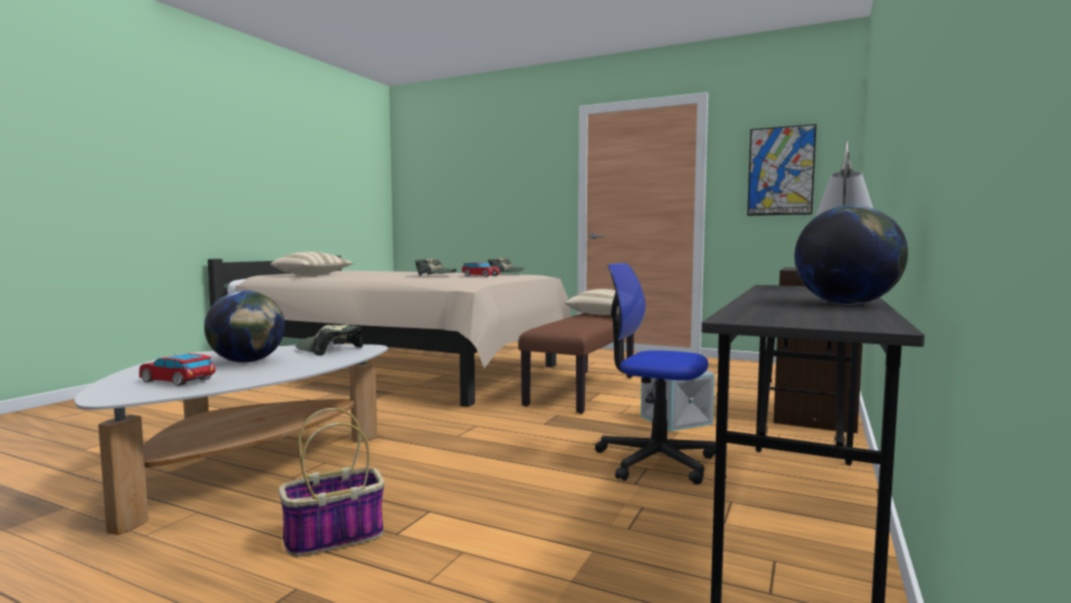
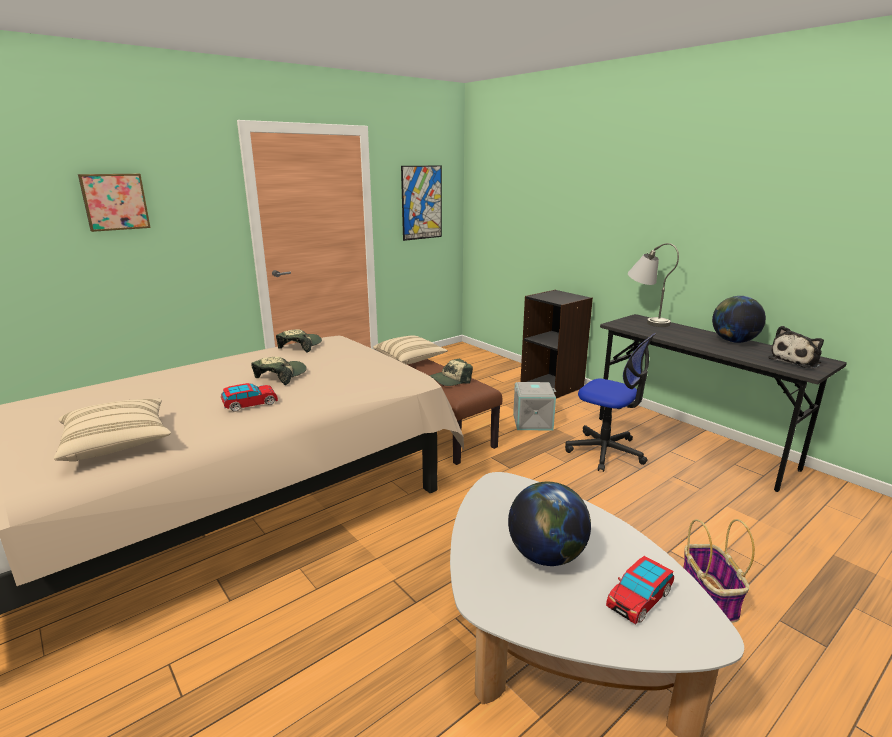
camera: 65 degrees left, 15 degrees up
cap [296,325,363,356] -> cap moved to [430,359,473,386]
toy car [462,262,500,277] -> toy car moved to [221,383,278,412]
office chair [595,263,716,485] -> office chair turned 105 degrees counterclockwise [565,333,656,472]
none -> picture [78,174,151,232]
none -> plush toy [768,326,824,368]

